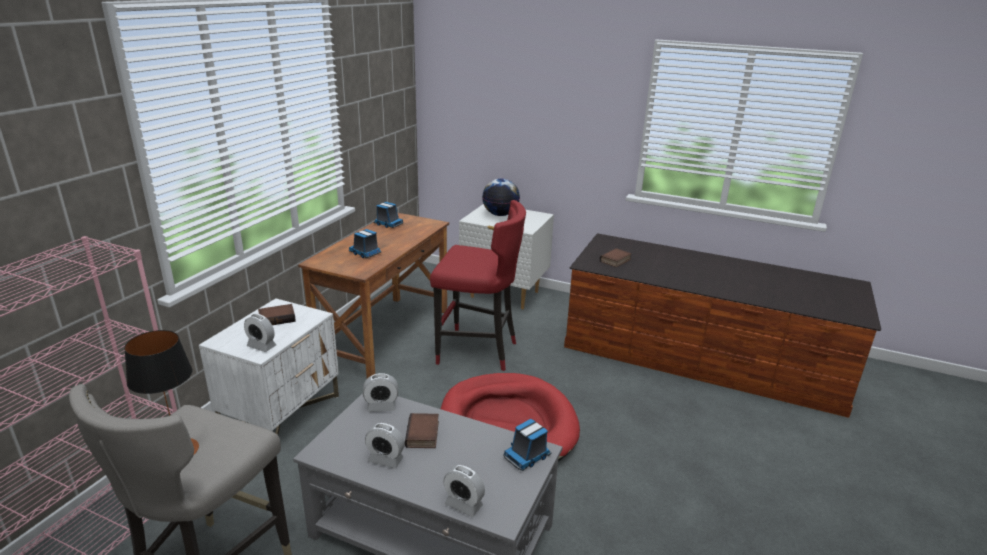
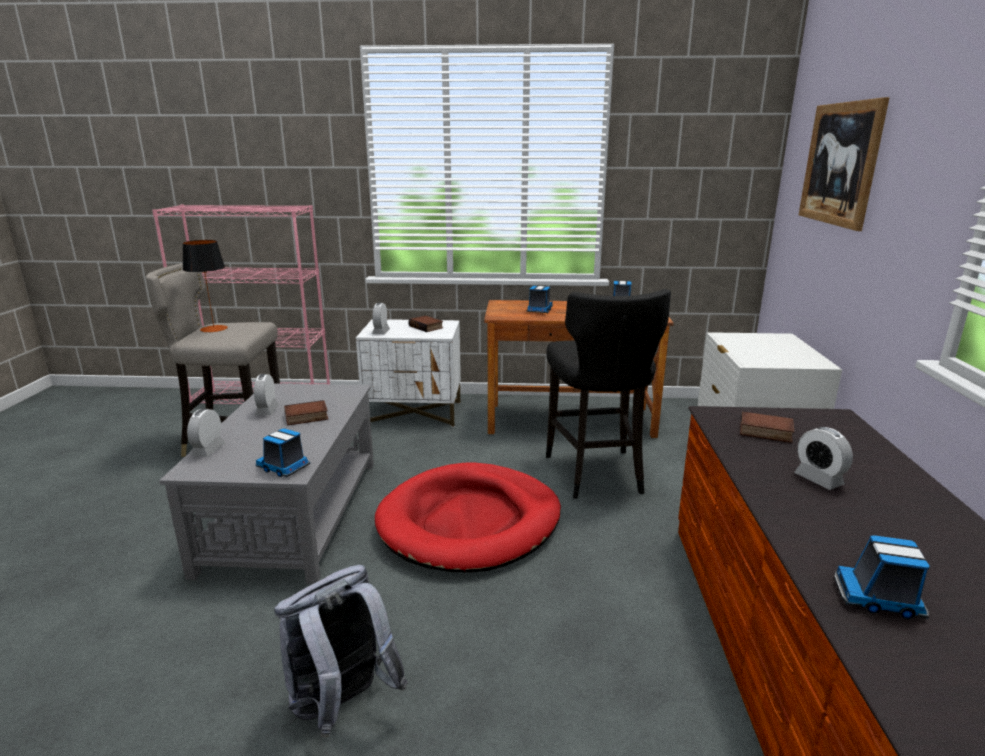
camera: 70 degrees right, 5 degrees down
alarm clock [363,373,398,412] -> alarm clock moved to [794,427,853,490]
red stool [430,200,526,371] -> black stool [546,289,671,499]
globe [482,178,520,216] -> none
none -> grey backpack [274,565,408,738]
none -> picture [799,97,890,231]
none -> toy truck [834,535,930,619]

